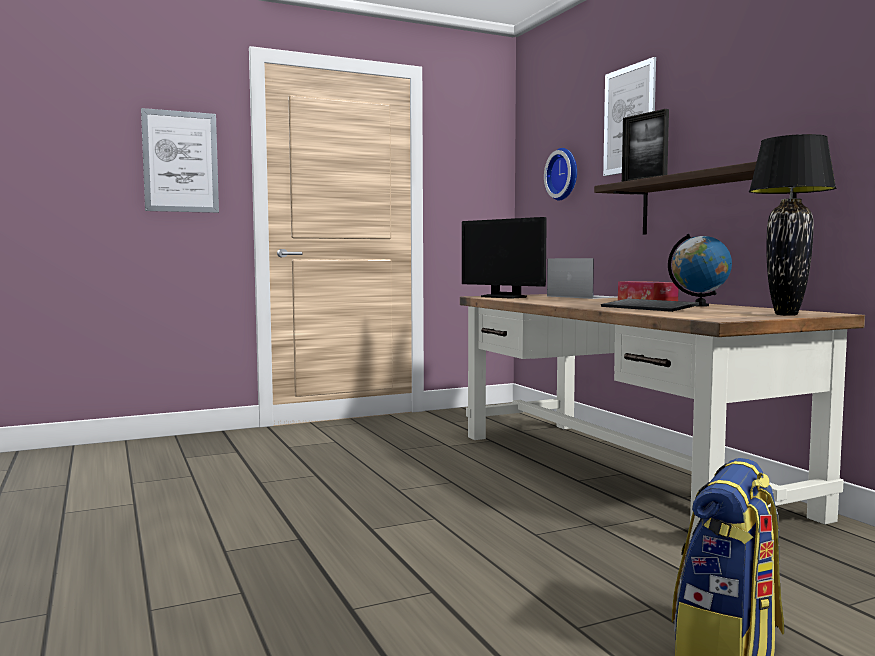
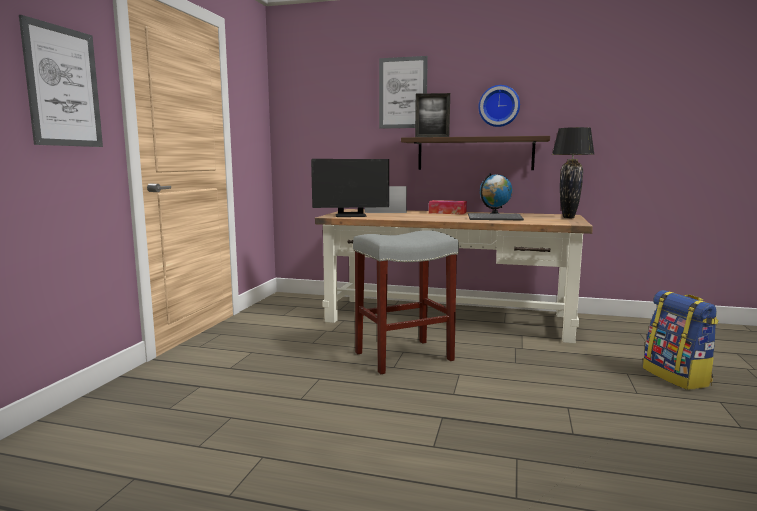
camera: 50 degrees left, 5 degrees up
wall clock [544,148,577,200] -> wall clock moved to [478,85,520,127]
none -> grey stool [353,230,459,374]

